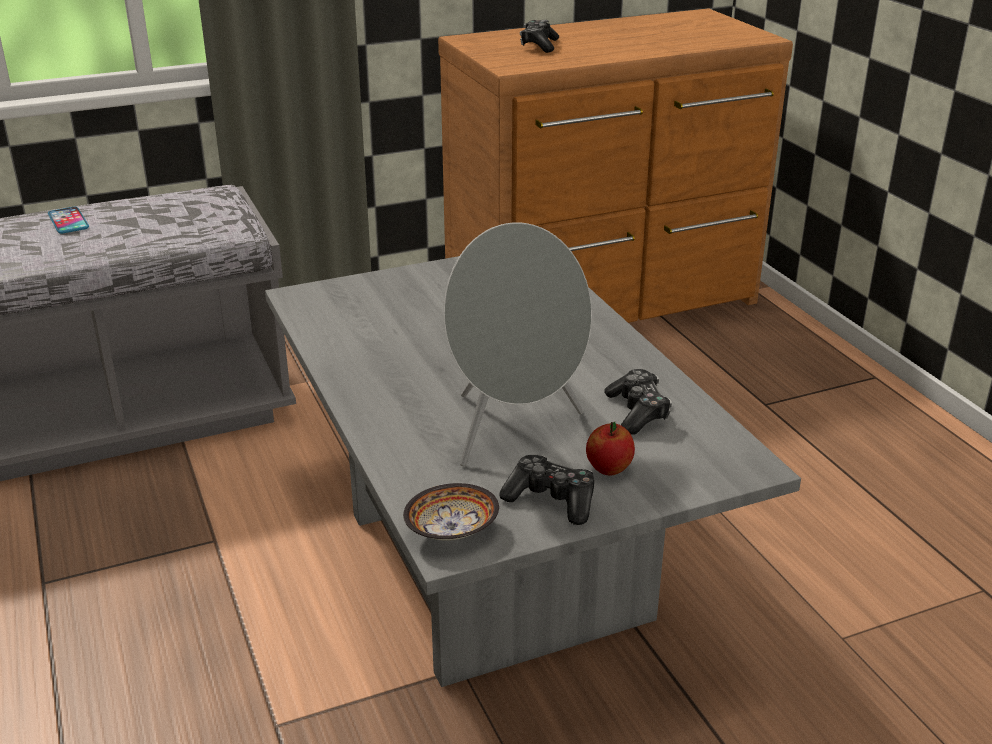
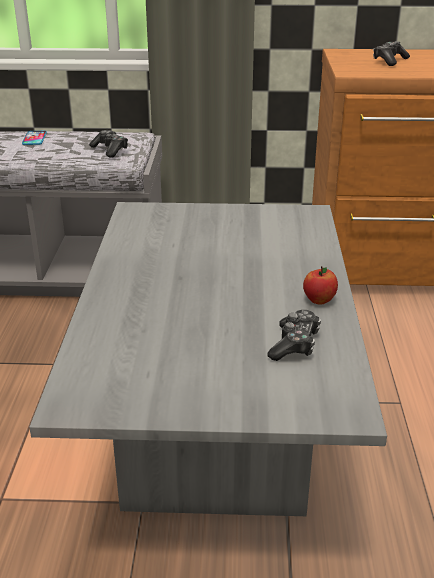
camera: 25 degrees right, 0 degrees up
bowl [403,483,499,541] -> none
grey speaker [443,222,592,467] -> none
game controller [499,455,594,525] -> game controller moved to [89,130,128,158]
apple [586,422,635,475] -> apple moved to [303,266,338,304]

